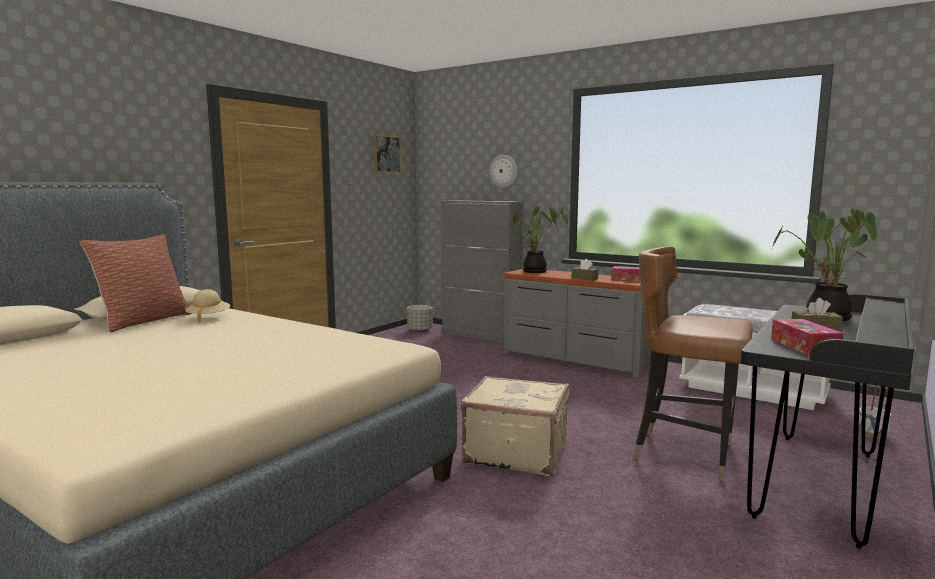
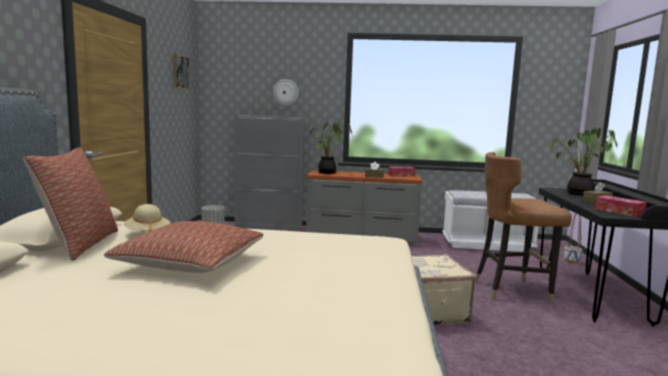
camera: 30 degrees left, 0 degrees up
none -> pillow [104,221,264,273]

